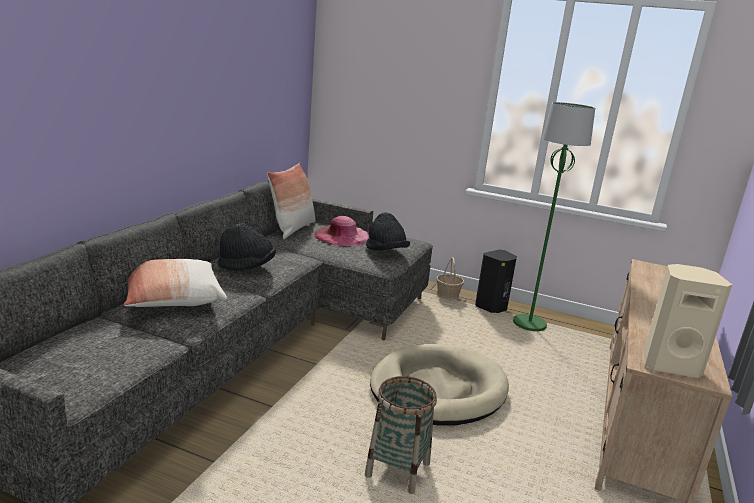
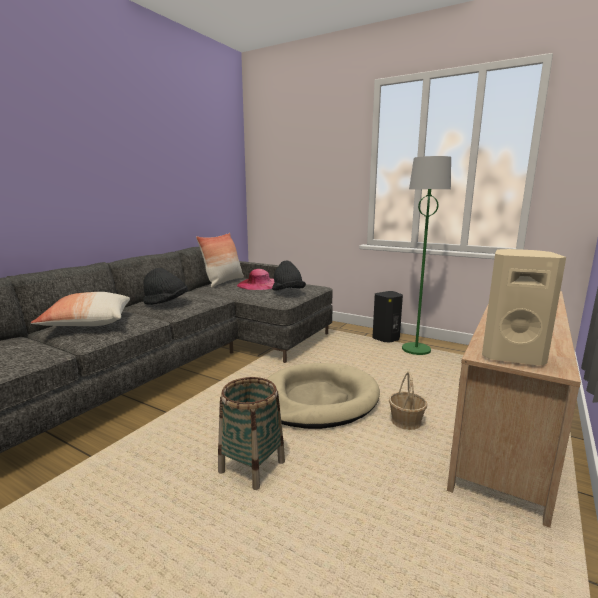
camera: 10 degrees right, 5 degrees down
basket [436,257,464,300] -> basket moved to [389,371,427,430]

